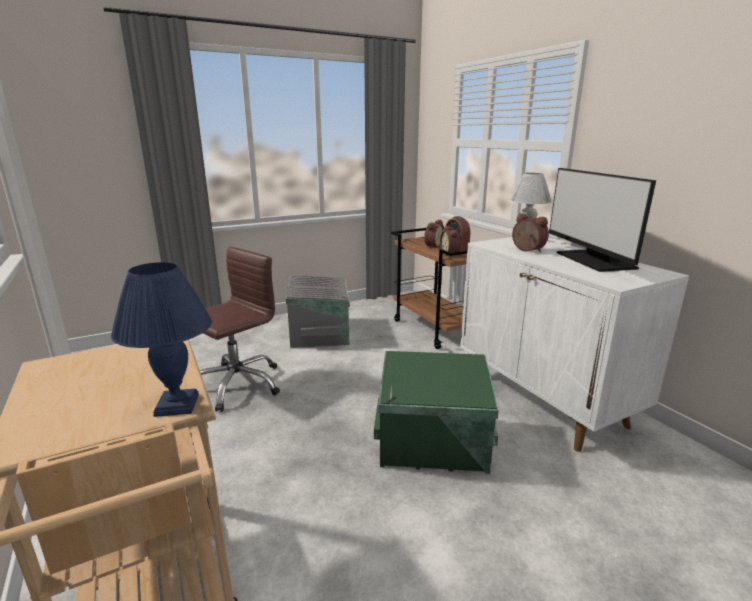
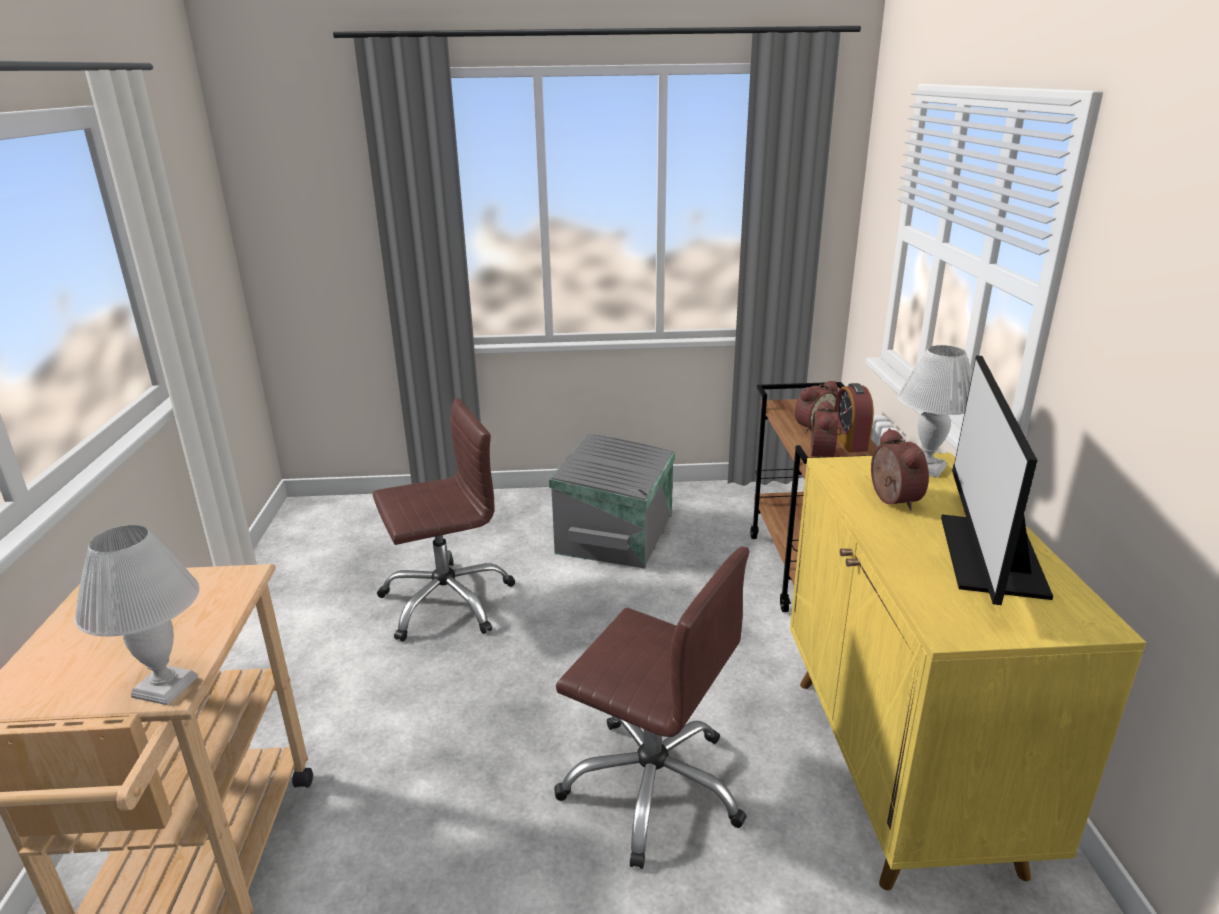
camera: 25 degrees right, 5 degrees up
blue table lamp [111,262,212,417] -> white table lamp [74,525,200,705]
green storage box [374,351,499,474] -> brown office chair [554,547,749,869]
white cabinet [460,237,689,452] -> yellow cabinet [790,453,1146,890]

